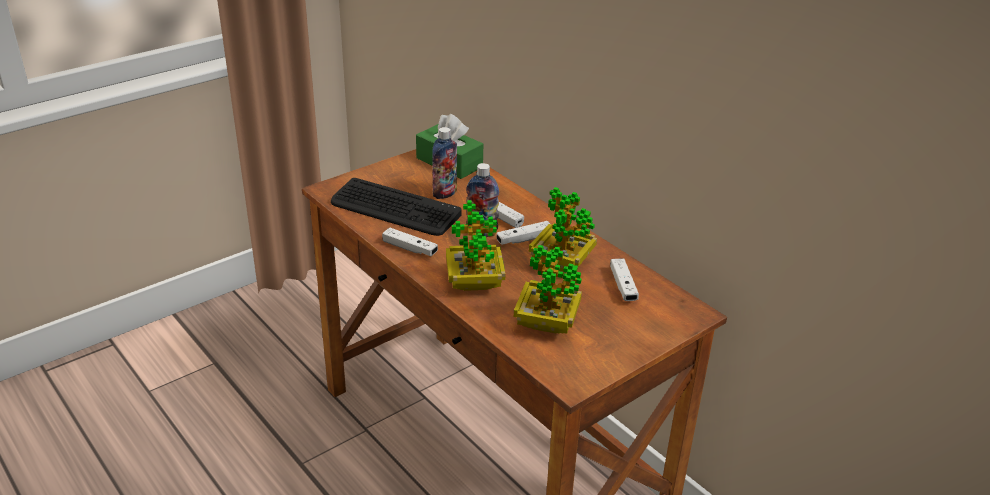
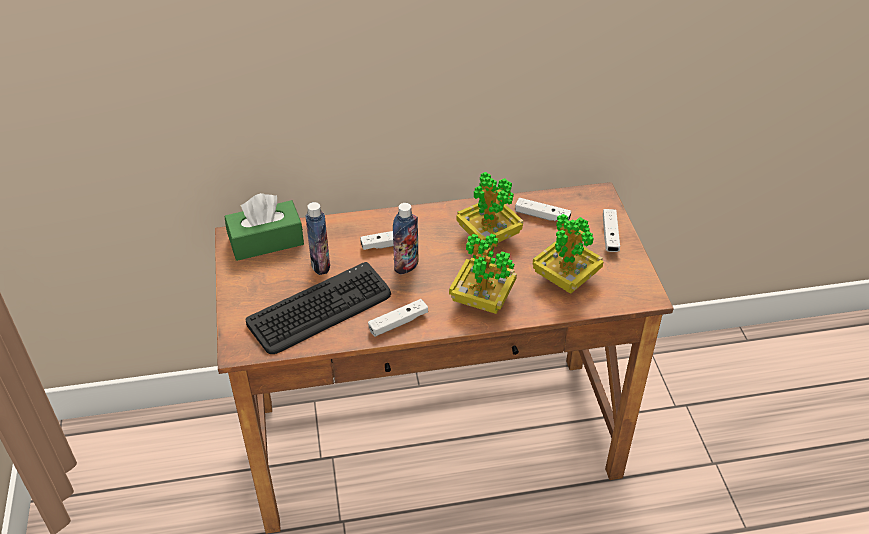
camera: 60 degrees left, 10 degrees up
white game controller [496,221,550,245] -> white game controller moved to [603,209,620,252]

